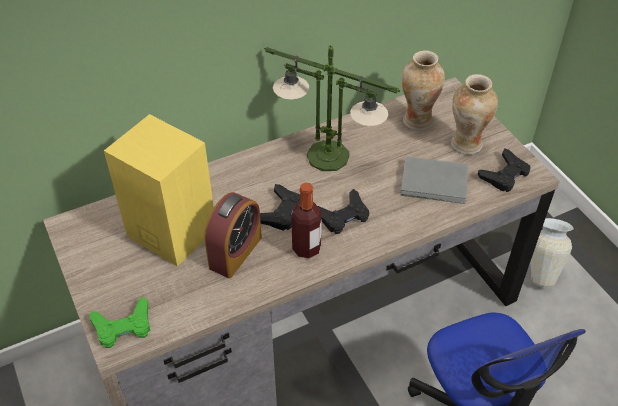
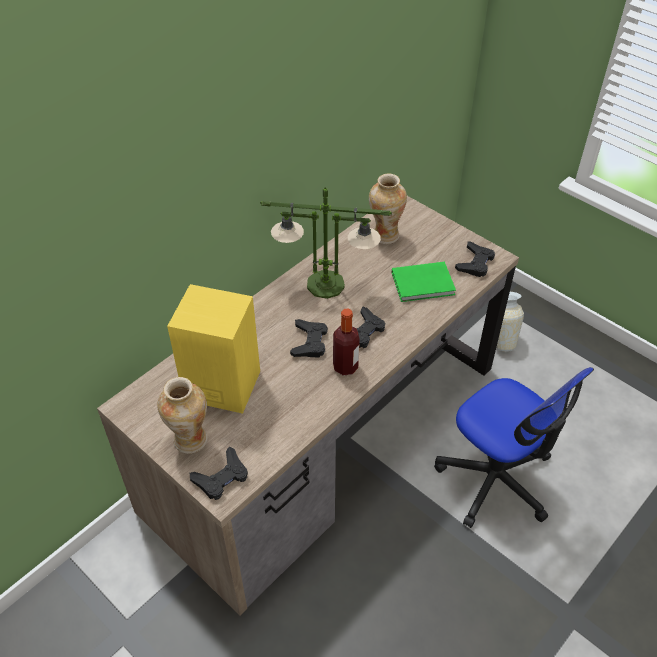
camera: 20 degrees left, 0 degrees up
green game controller [89,297,150,348] -> black game controller [190,447,248,500]
alarm clock [204,192,262,278] -> none
grey book [400,156,468,204] -> green book [392,262,456,302]
vase [451,74,498,155] -> vase moved to [157,377,207,454]

